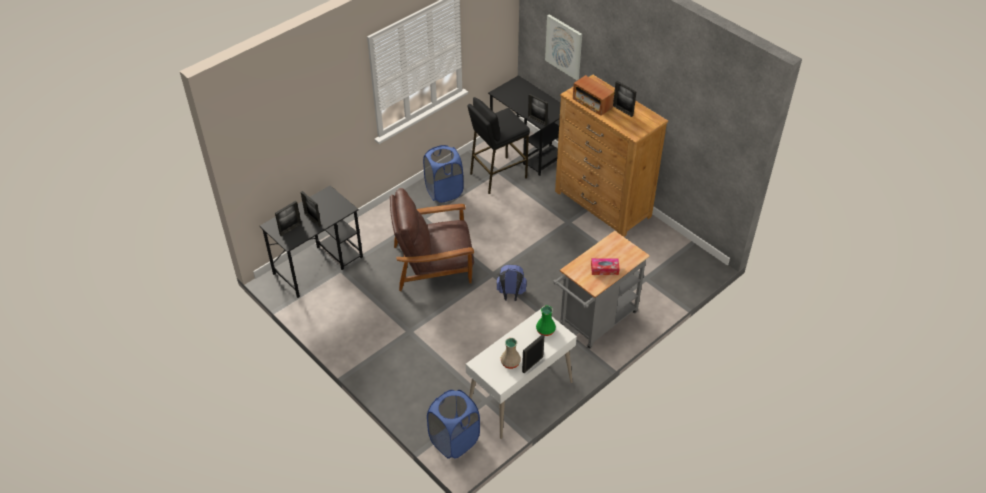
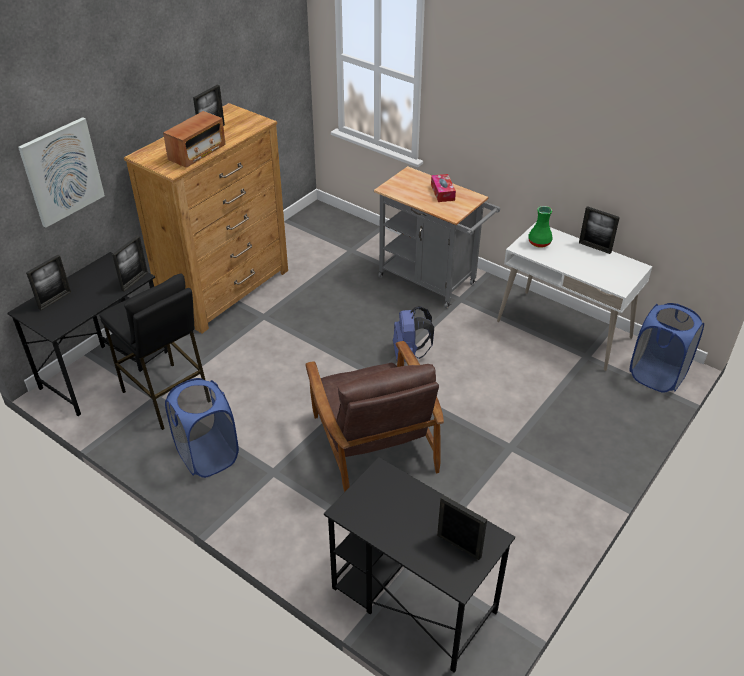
camera: 100 degrees left, 5 degrees down
picture frame [301,191,321,227] -> picture frame moved to [26,255,71,310]
beige vase [501,338,521,369] -> none

